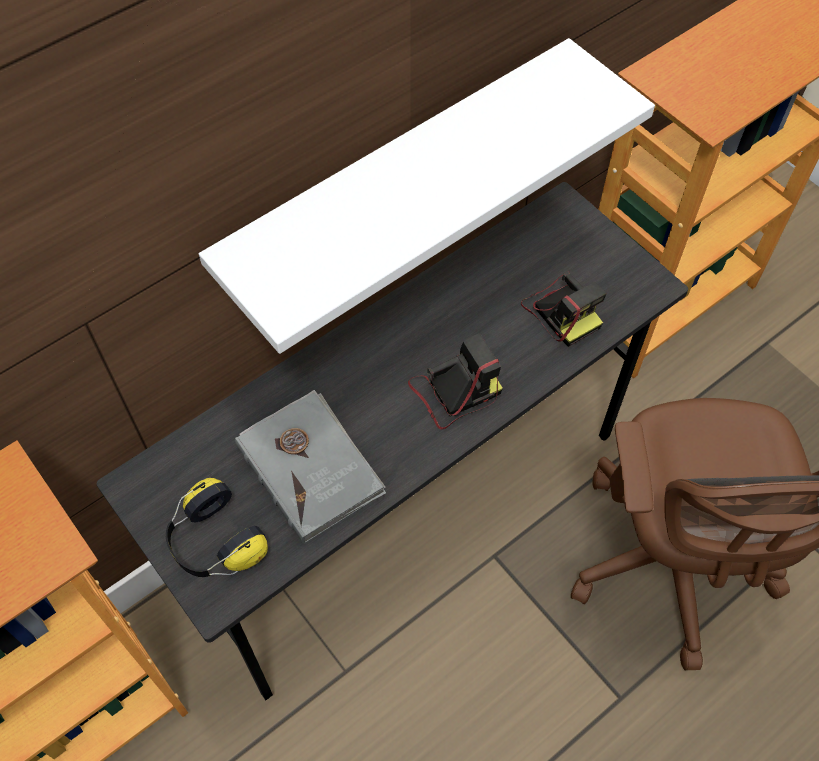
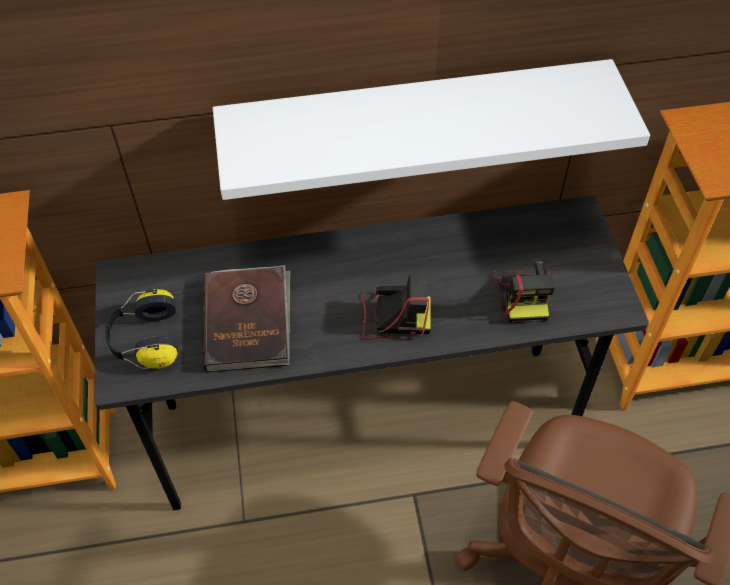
camera: 30 degrees right, 5 degrees down
grey book [235,390,386,544] -> brown book [203,265,290,373]

